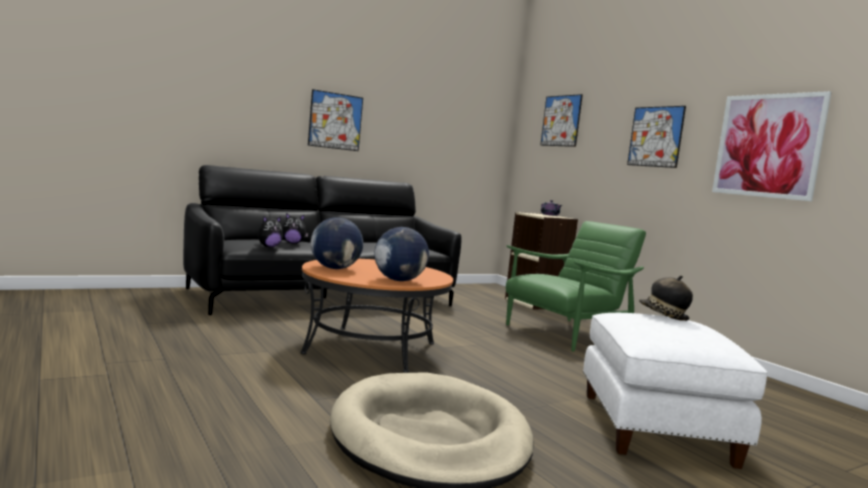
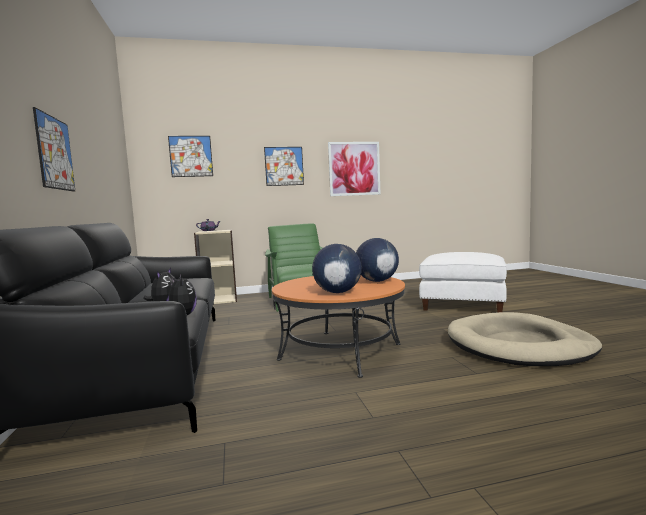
camera: 70 degrees left, 0 degrees up
hat [639,275,693,321] -> none

